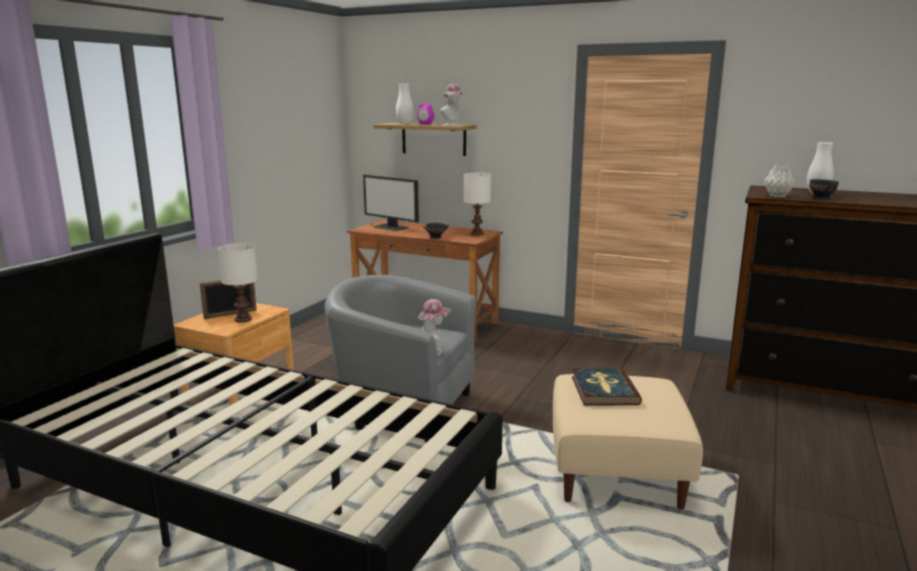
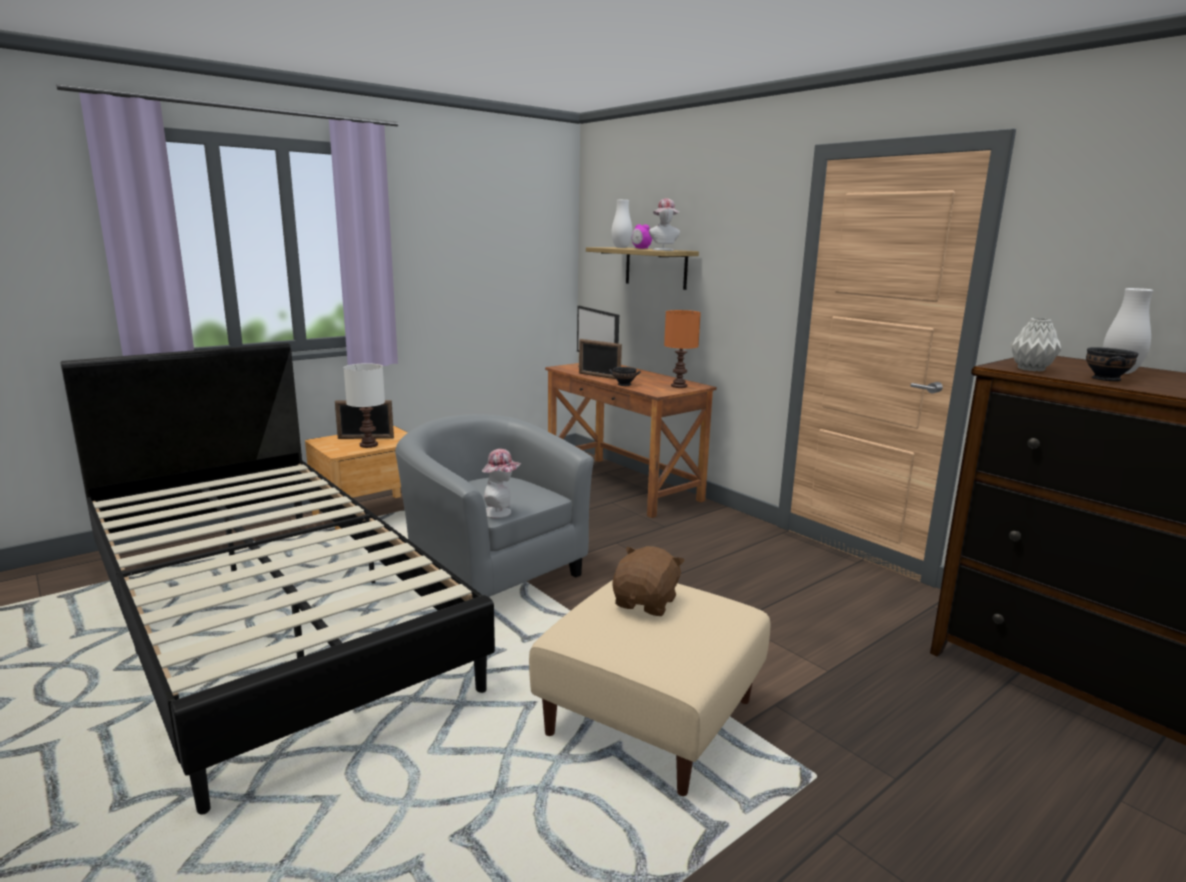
camera: 25 degrees right, 0 degrees up
white table lamp [464,173,492,235] -> orange table lamp [664,310,701,388]
book [572,368,642,406] -> brown plush toy [612,546,685,616]
none -> picture frame [579,339,622,379]

